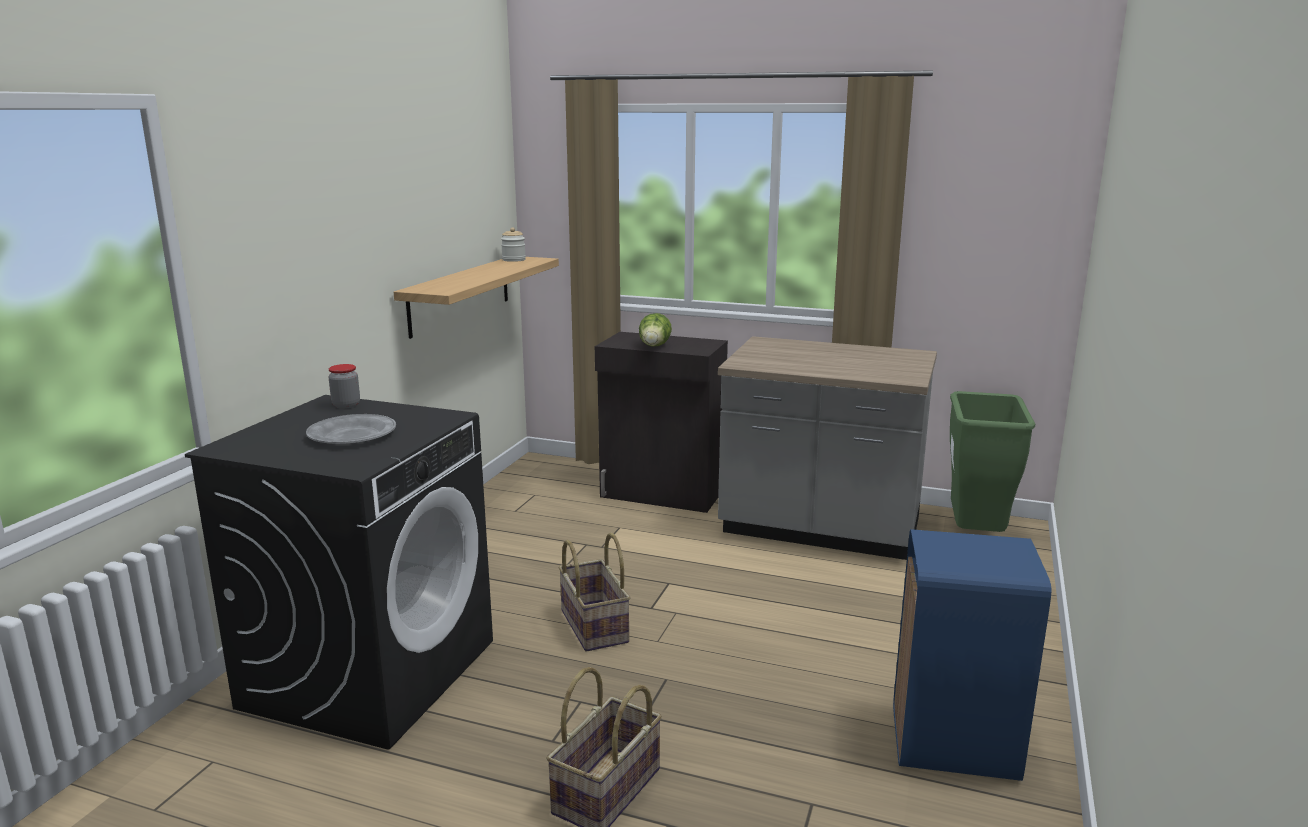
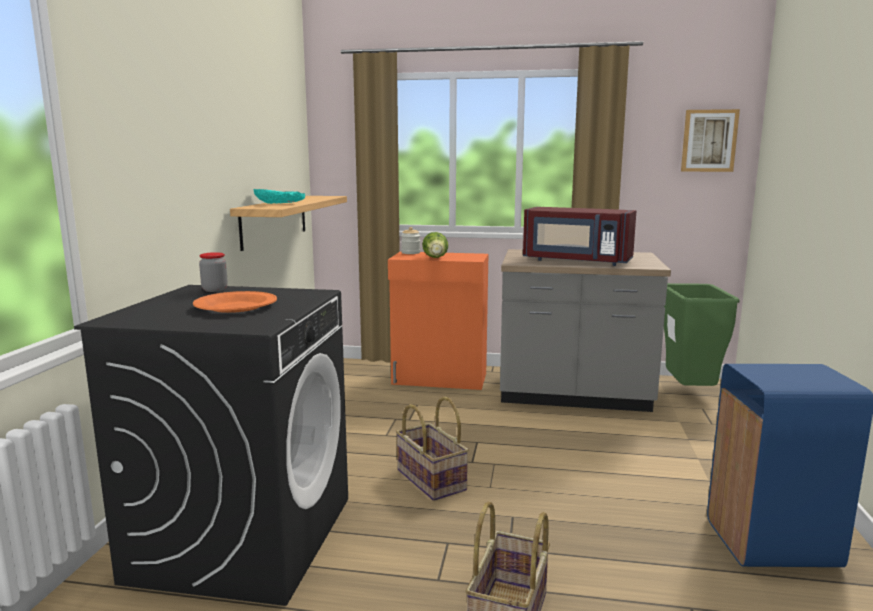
camera: 10 degrees left, 5 degrees down
grey plate [306,414,396,444] -> orange plate [193,291,277,313]
jar [501,227,526,262] -> jar moved to [401,227,420,254]
black cabinet [595,332,728,513] -> orange cabinet [388,252,488,390]
none -> turquoise bowl [254,189,305,204]
none -> red microwave [523,207,636,266]
none -> picture [681,109,740,172]

